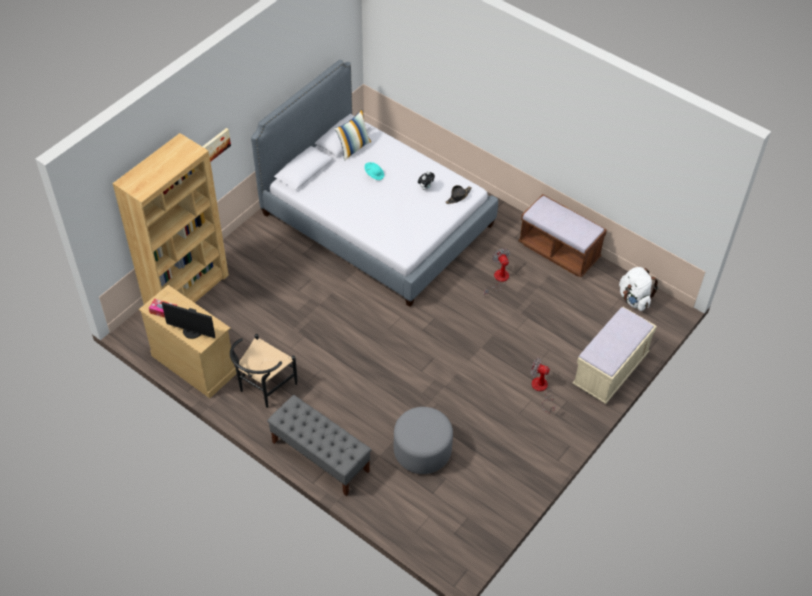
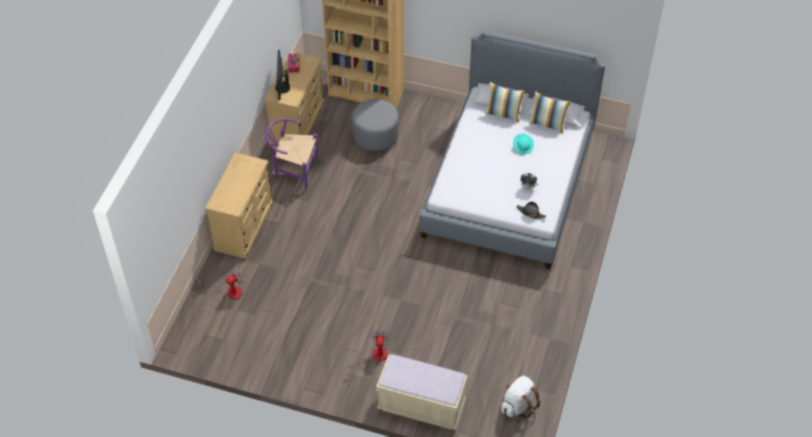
camera: 70 degrees right, 0 degrees up
picture [202,128,231,162] -> none
black chair [230,334,297,408] -> purple chair [265,118,318,190]
grey bench [267,395,371,496] -> beige dresser [205,153,273,259]
grey ottoman [394,407,453,474] -> grey ottoman moved to [352,99,399,151]
fan [484,248,510,296] -> fan moved to [198,268,244,300]
brown bench [518,194,607,278] -> none
none -> pillow [484,82,525,122]

